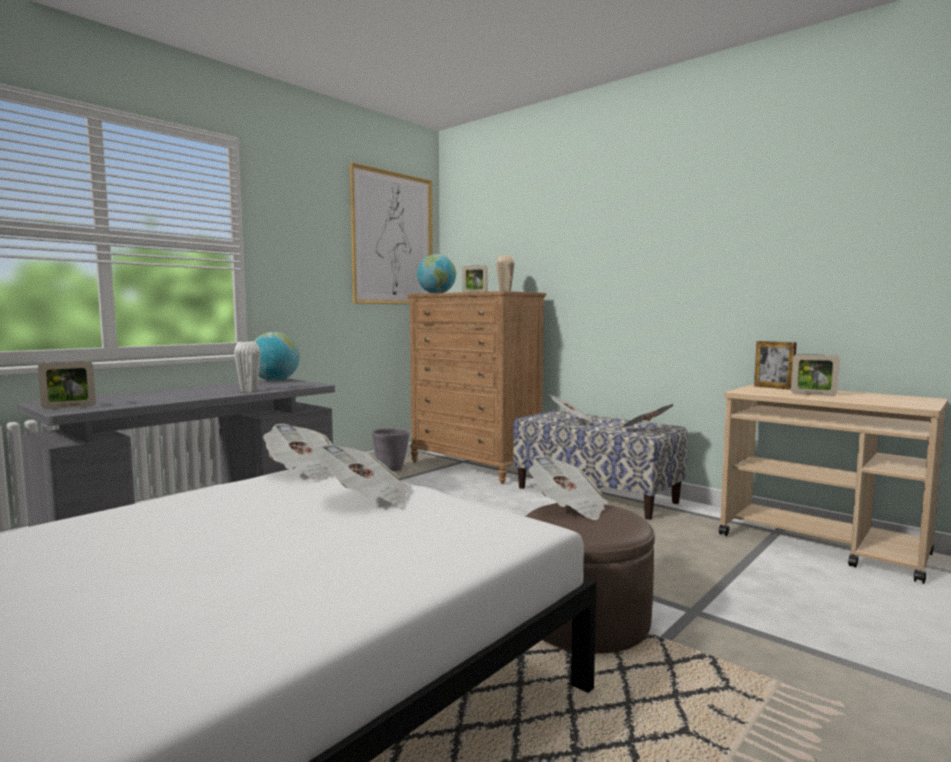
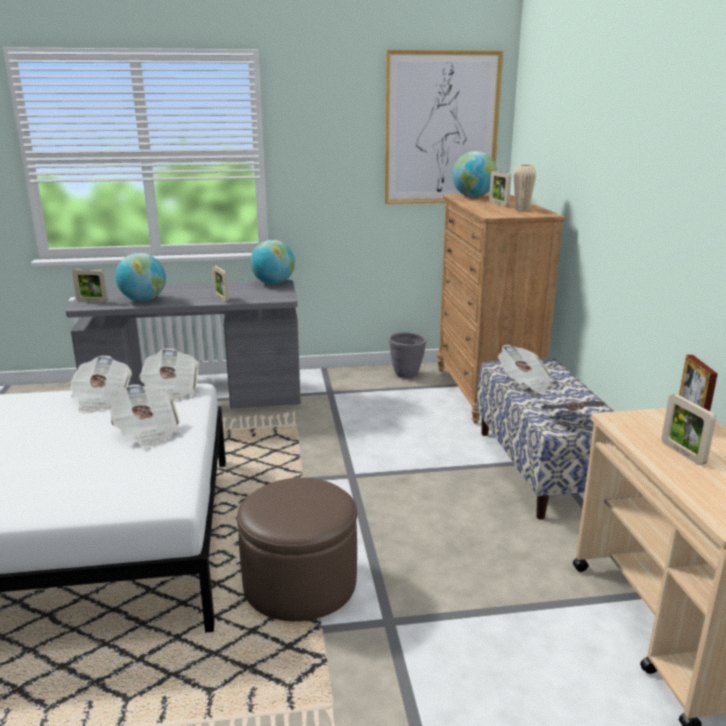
camera: 40 degrees right, 15 degrees up
white vase [234,341,261,392] -> picture frame [212,266,229,302]
newspaper [529,456,608,520] -> newspaper moved to [69,356,132,414]
none -> globe [116,253,166,301]

